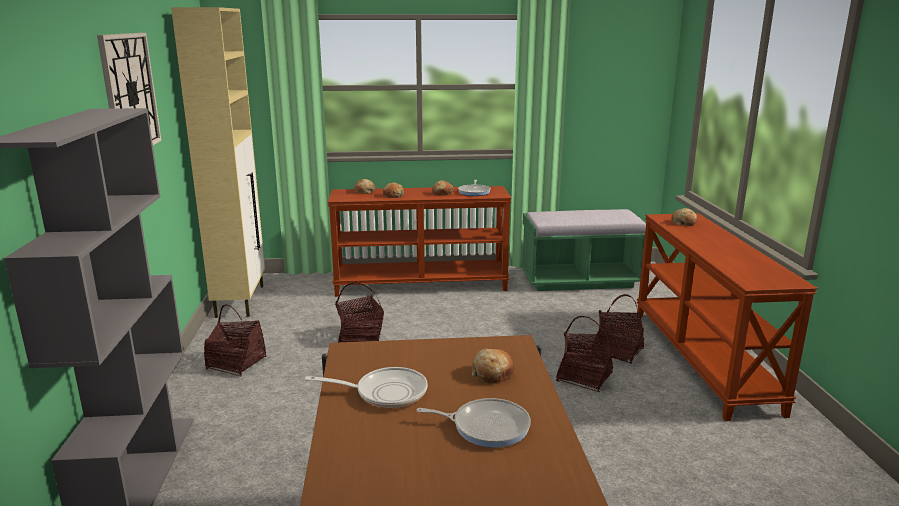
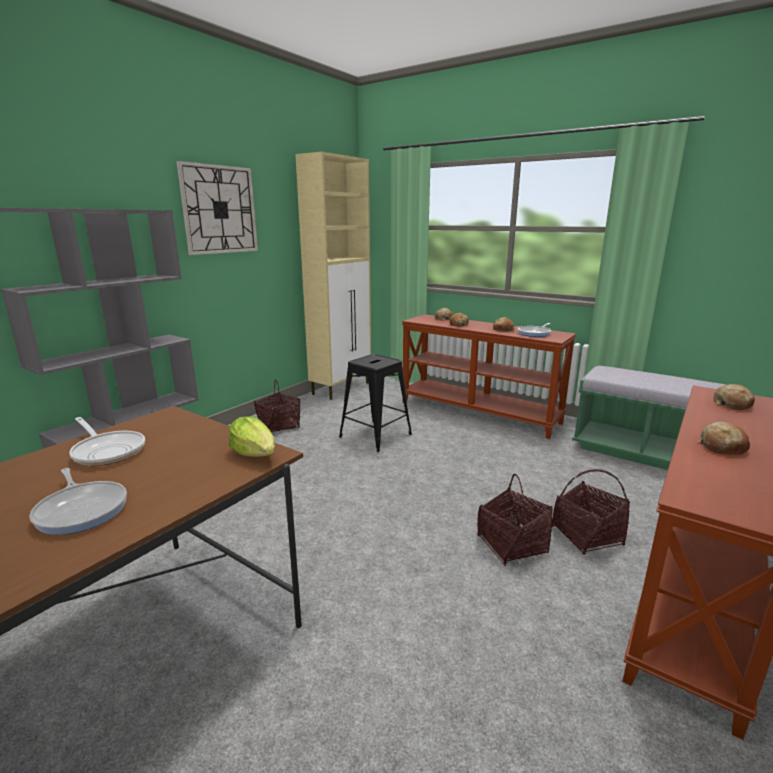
camera: 40 degrees right, 0 degrees up
basket [335,283,384,342] -> black stool [339,354,412,452]
bread [472,349,514,384] -> bread moved to [698,421,750,455]
none -> lettuce [229,416,275,457]

